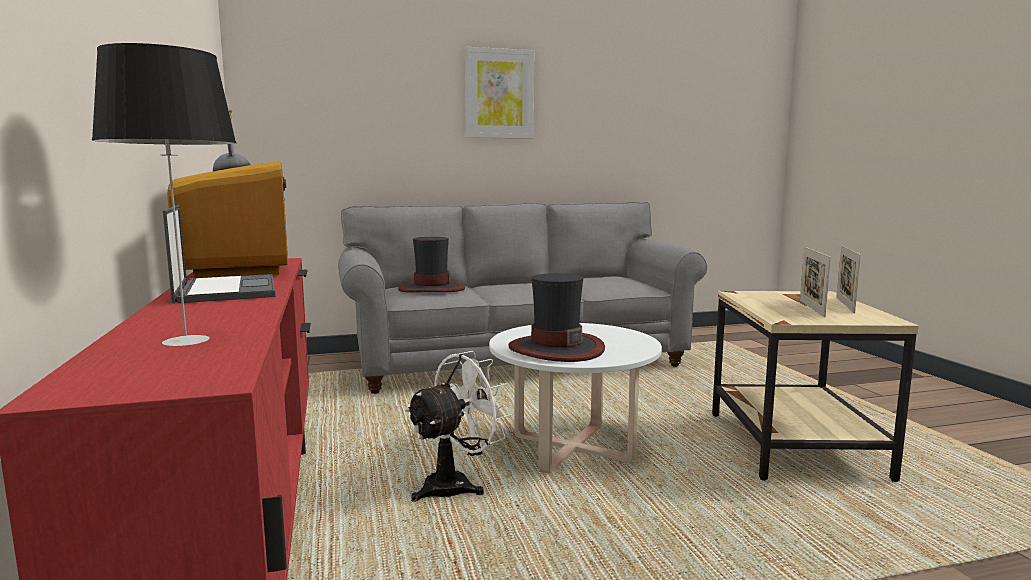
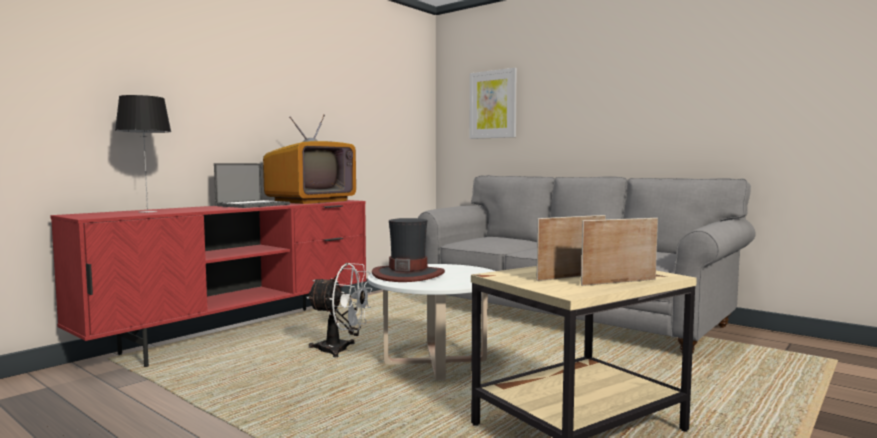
camera: 55 degrees right, 5 degrees down
hat [398,237,465,293] -> none
picture [464,47,534,139] -> picture moved to [469,68,517,139]

